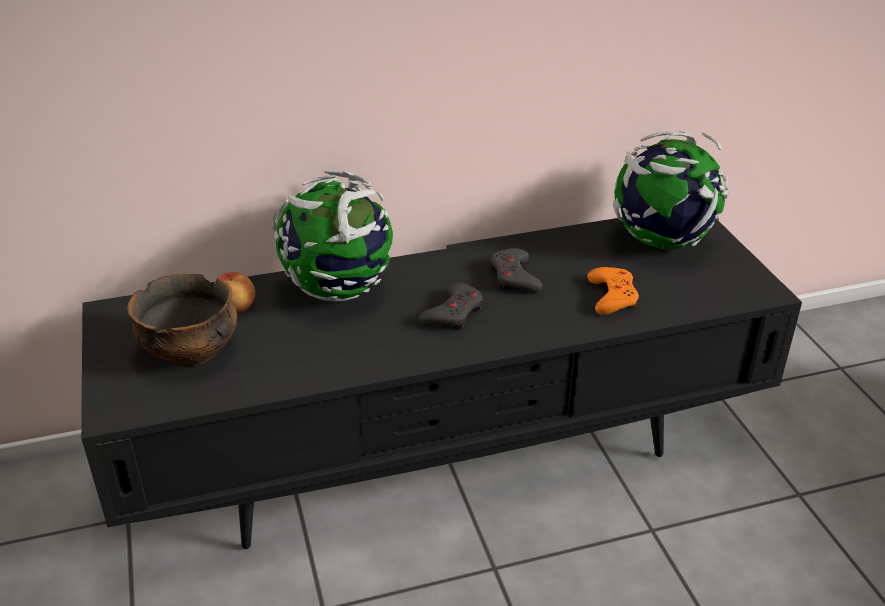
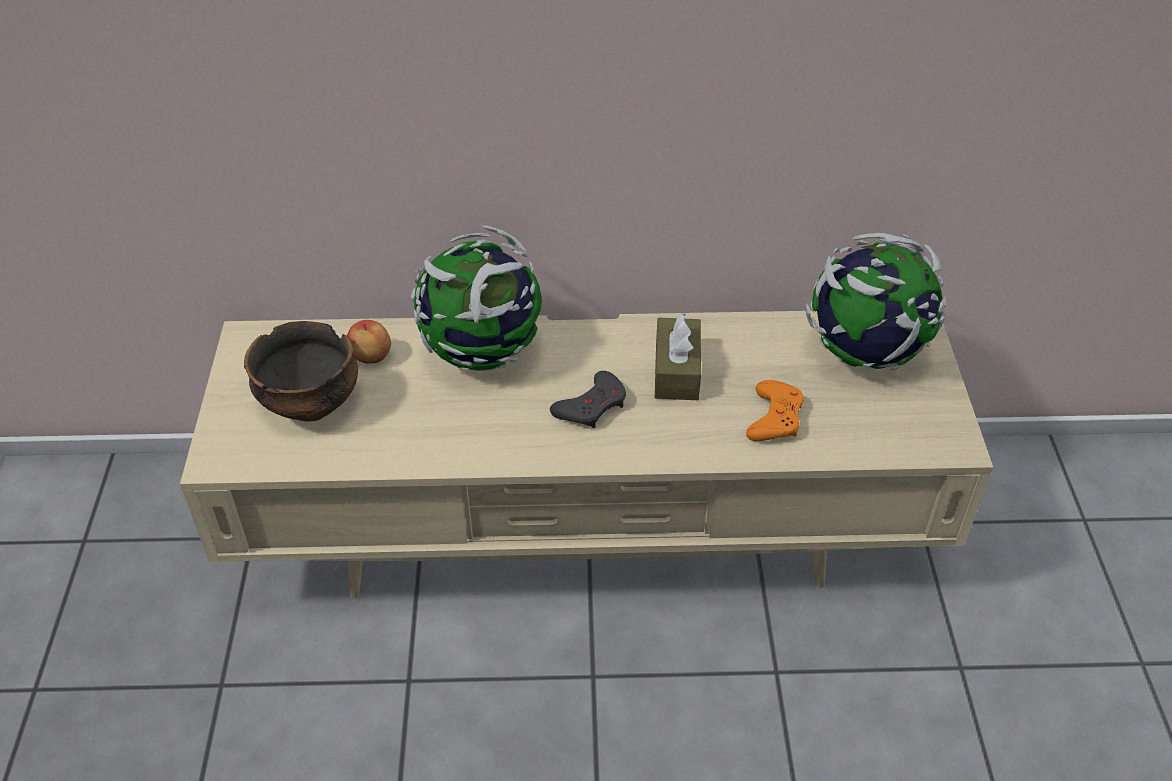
camera: 15 degrees right, 10 degrees up
black tv stand [81,217,802,549] -> beige tv stand [180,311,993,598]
grey game controller [491,248,543,292] -> brown tissue box [655,313,701,400]

